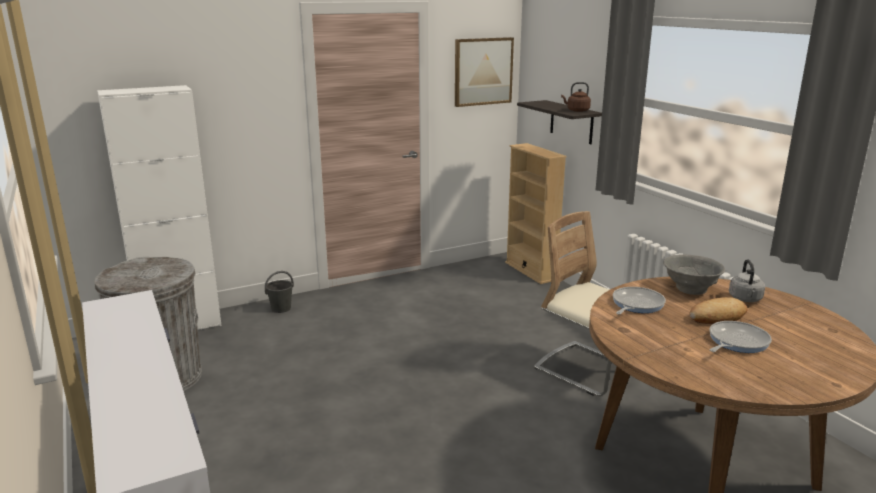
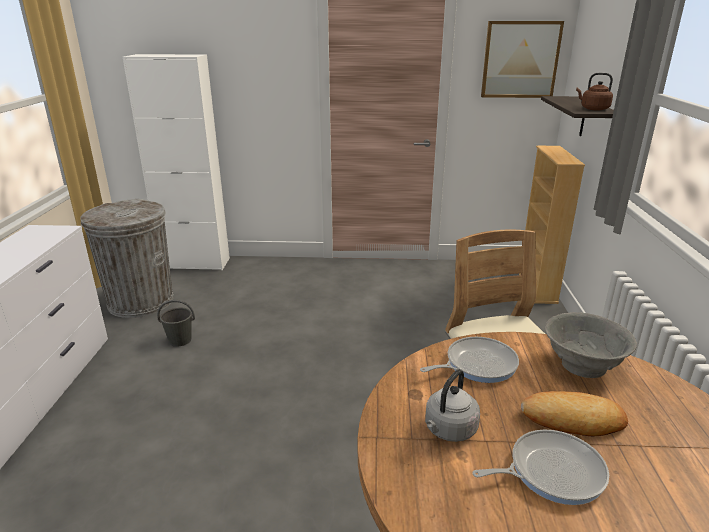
camera: 30 degrees right, 5 degrees up
grey bucket [265,271,294,313] -> grey bucket moved to [157,300,195,347]
grey kettle [729,259,765,302] -> grey kettle moved to [425,369,480,442]

